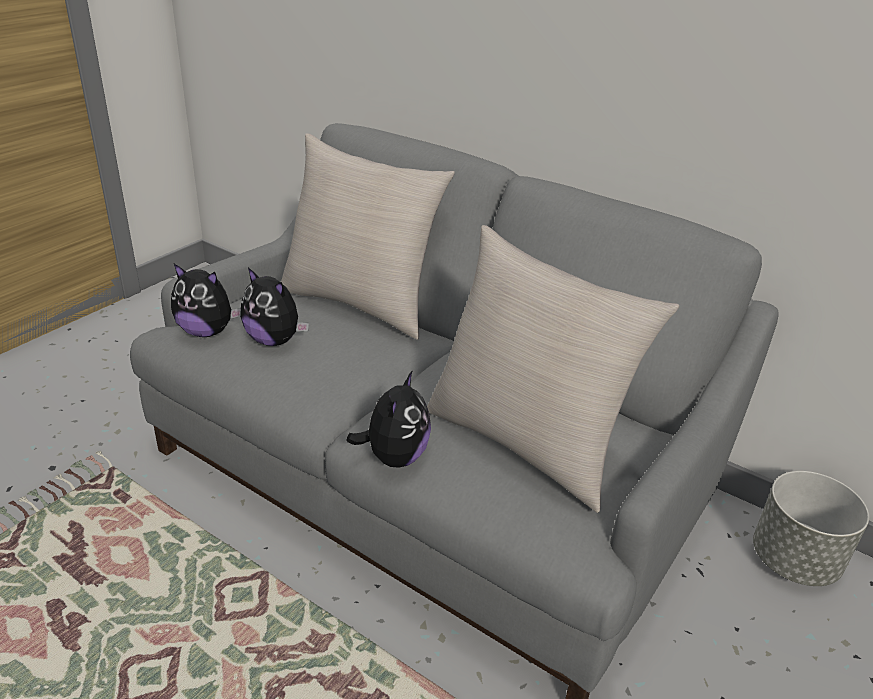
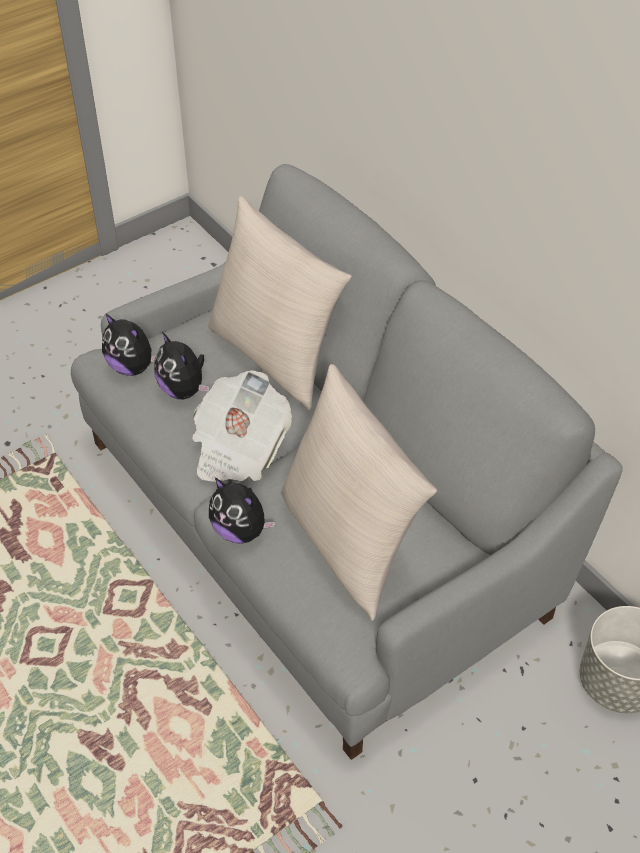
camera: 20 degrees right, 15 degrees up
plush toy [346,370,431,468] -> plush toy turned 90 degrees clockwise [209,478,275,544]
none -> newspaper [192,370,292,482]

